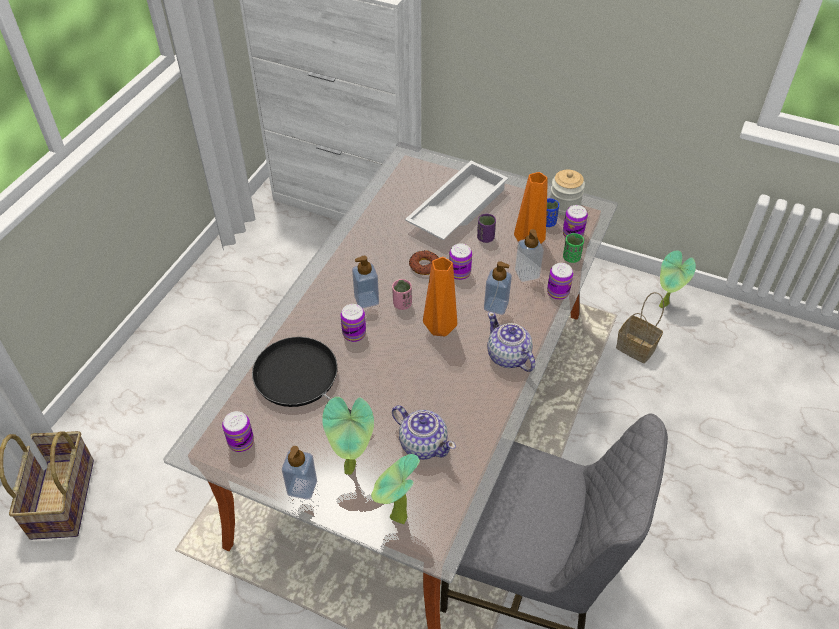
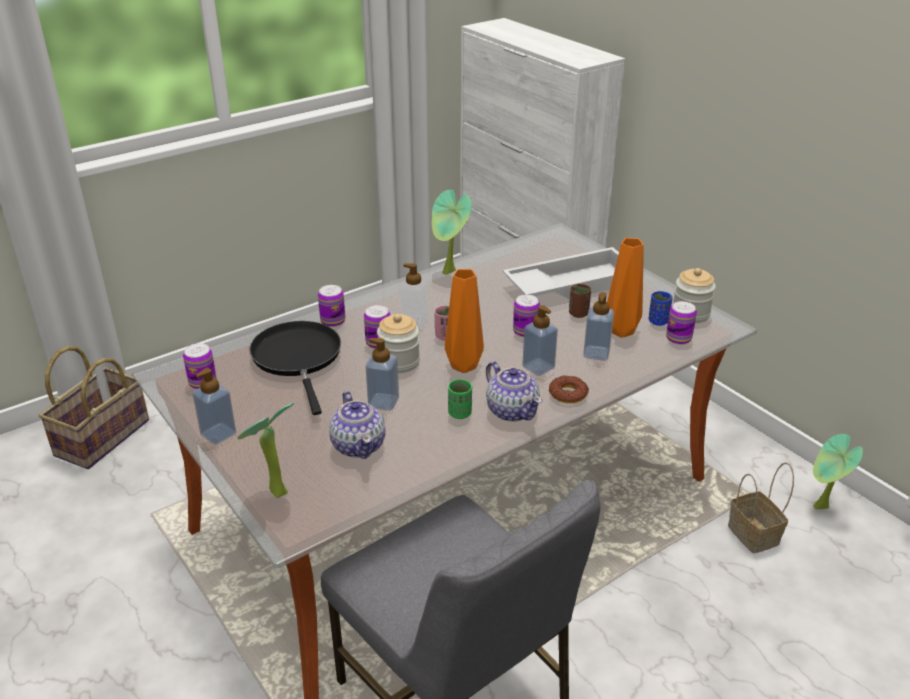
camera: 30 degrees right, 15 degrees down
potted plant [322,397,374,475] -> potted plant moved to [432,190,472,275]
donut [409,250,439,275] -> donut moved to [549,376,589,403]
purple cup [477,214,496,243] -> brown cup [569,284,591,318]
teapot [487,312,535,372] -> teapot turned 150 degrees clockwise [486,361,542,422]
can [547,263,573,300] -> can moved to [318,285,345,327]
green cup [563,233,584,263] -> green cup moved to [448,379,472,419]
none -> soap dispenser [365,338,399,411]
none -> jar [377,314,420,373]

